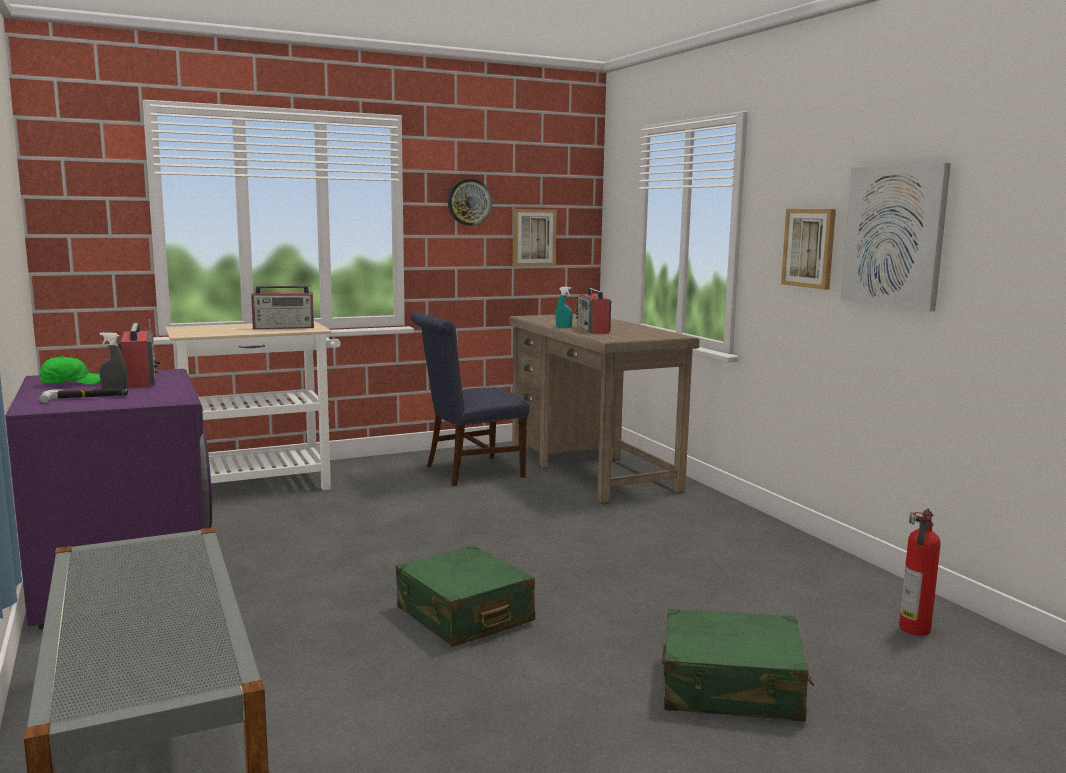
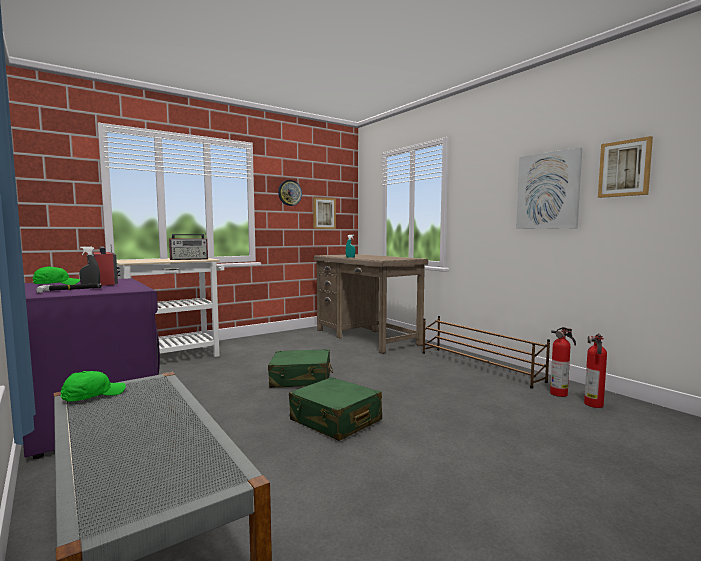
camera: 10 degrees left, 5 degrees down
blue chair [410,311,530,486] -> none
radio [576,288,611,334] -> none
green suitcase [662,609,814,721] -> green suitcase moved to [268,349,333,388]
picture [781,209,836,290] -> picture moved to [598,136,653,198]
none -> green cap [61,371,126,402]
none -> brown shoe rack [423,316,550,389]
none -> fire extinguisher [550,327,576,397]

